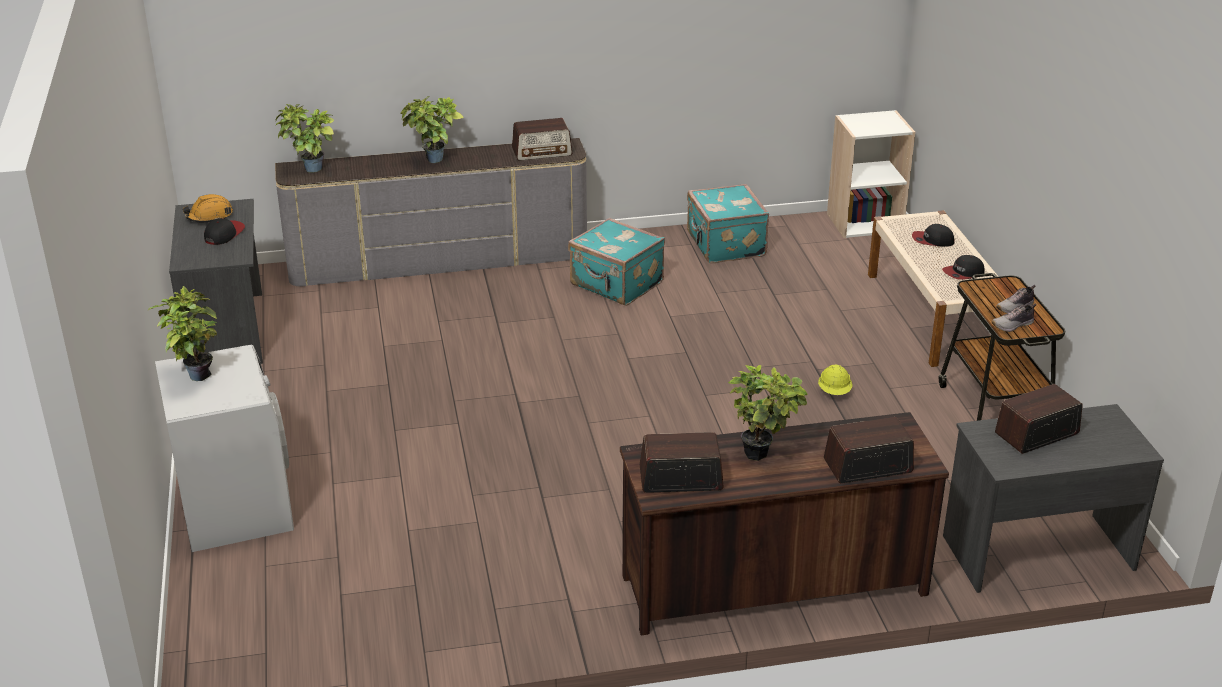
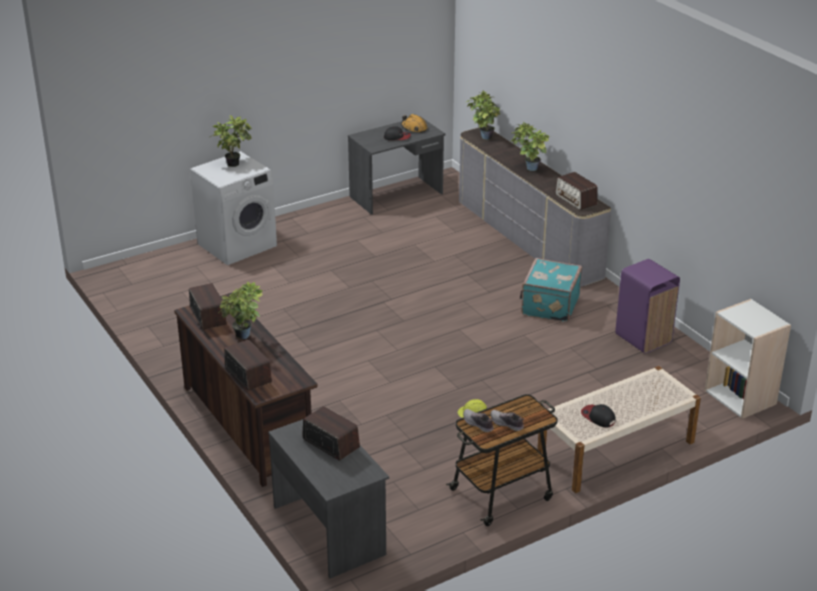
camera: 70 degrees right, 0 degrees up
turquoise suitcase [687,184,769,263] -> purple trash can [615,259,680,353]
cap [912,224,955,247] -> none

